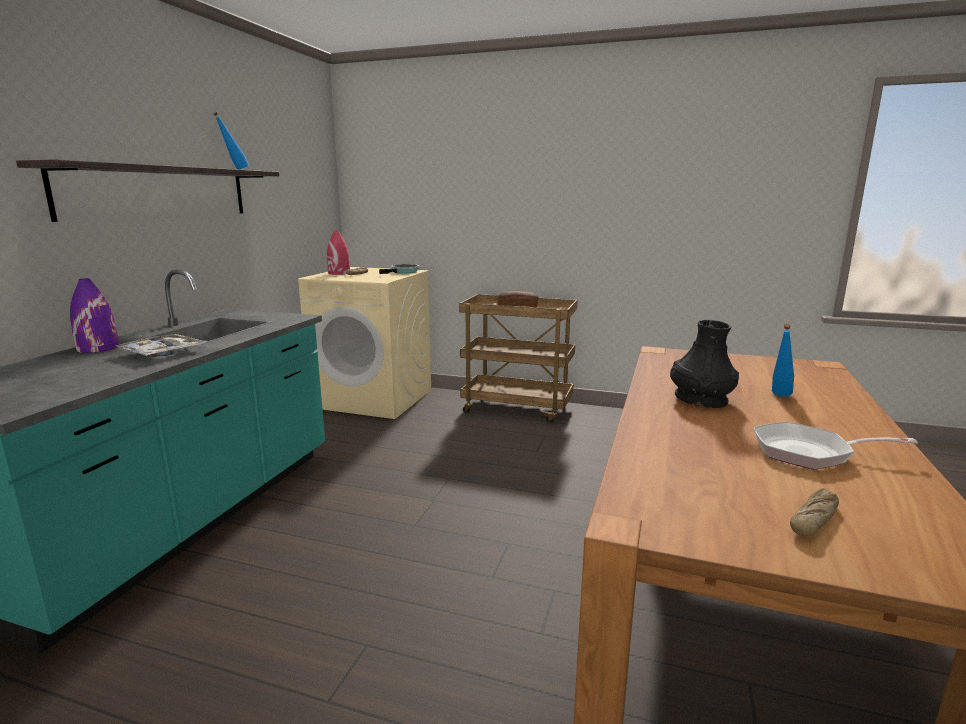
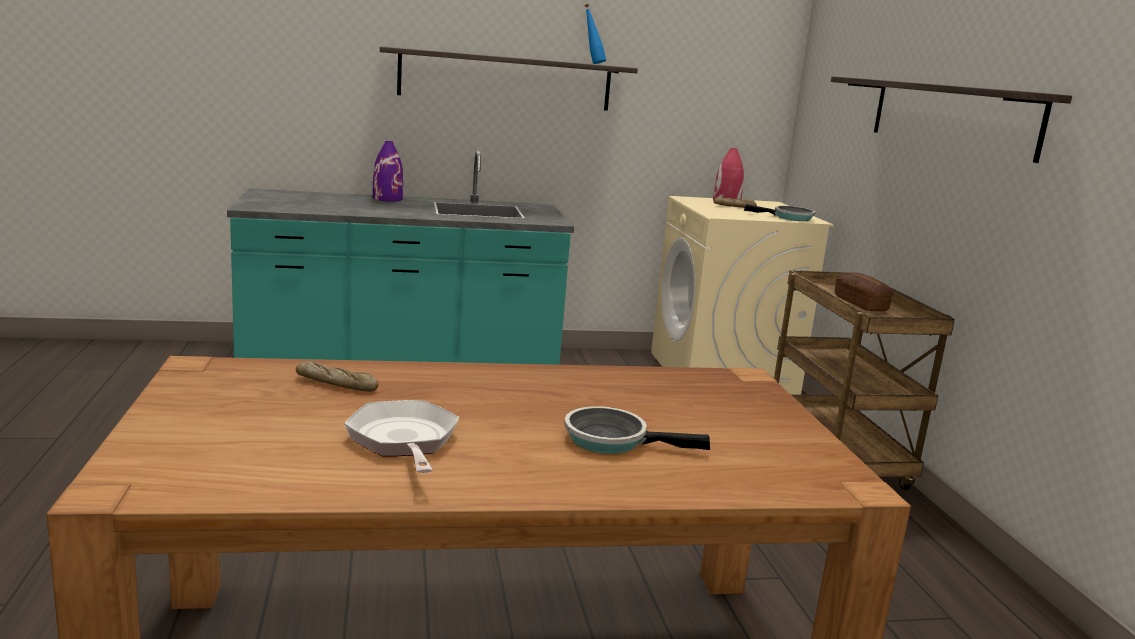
camera: 60 degrees right, 0 degrees up
tray [115,334,206,357] -> none
black vase [670,320,739,408] -> none
blue bottle [772,324,794,397] -> frying pan [564,406,710,454]
bread [790,488,839,536] -> bread moved to [296,361,378,392]
none -> shelf [831,76,1072,163]

